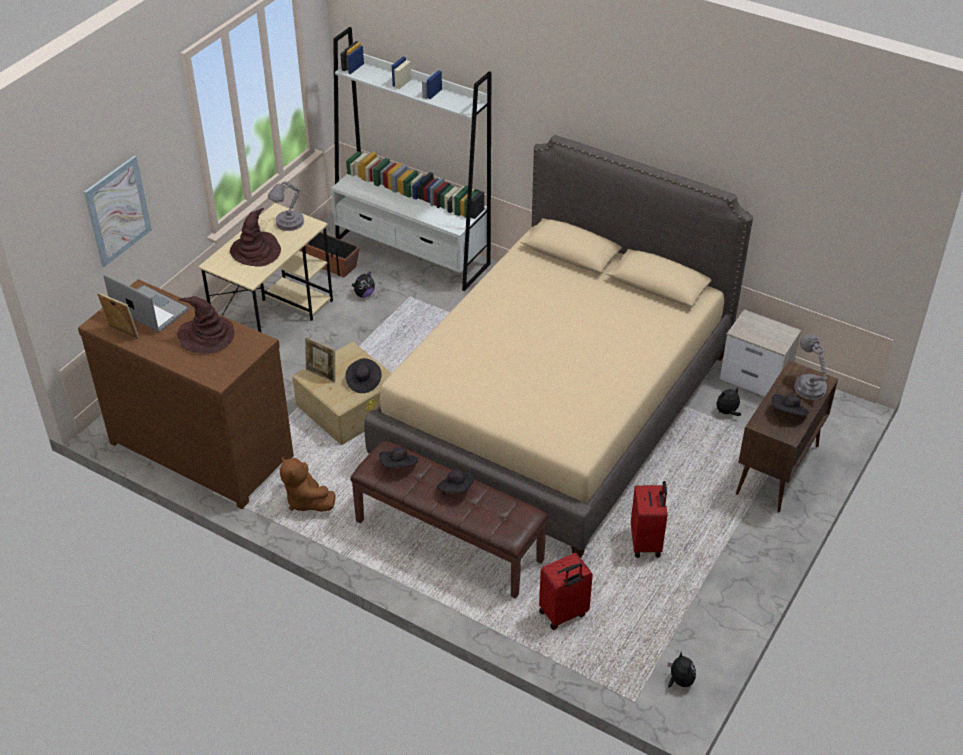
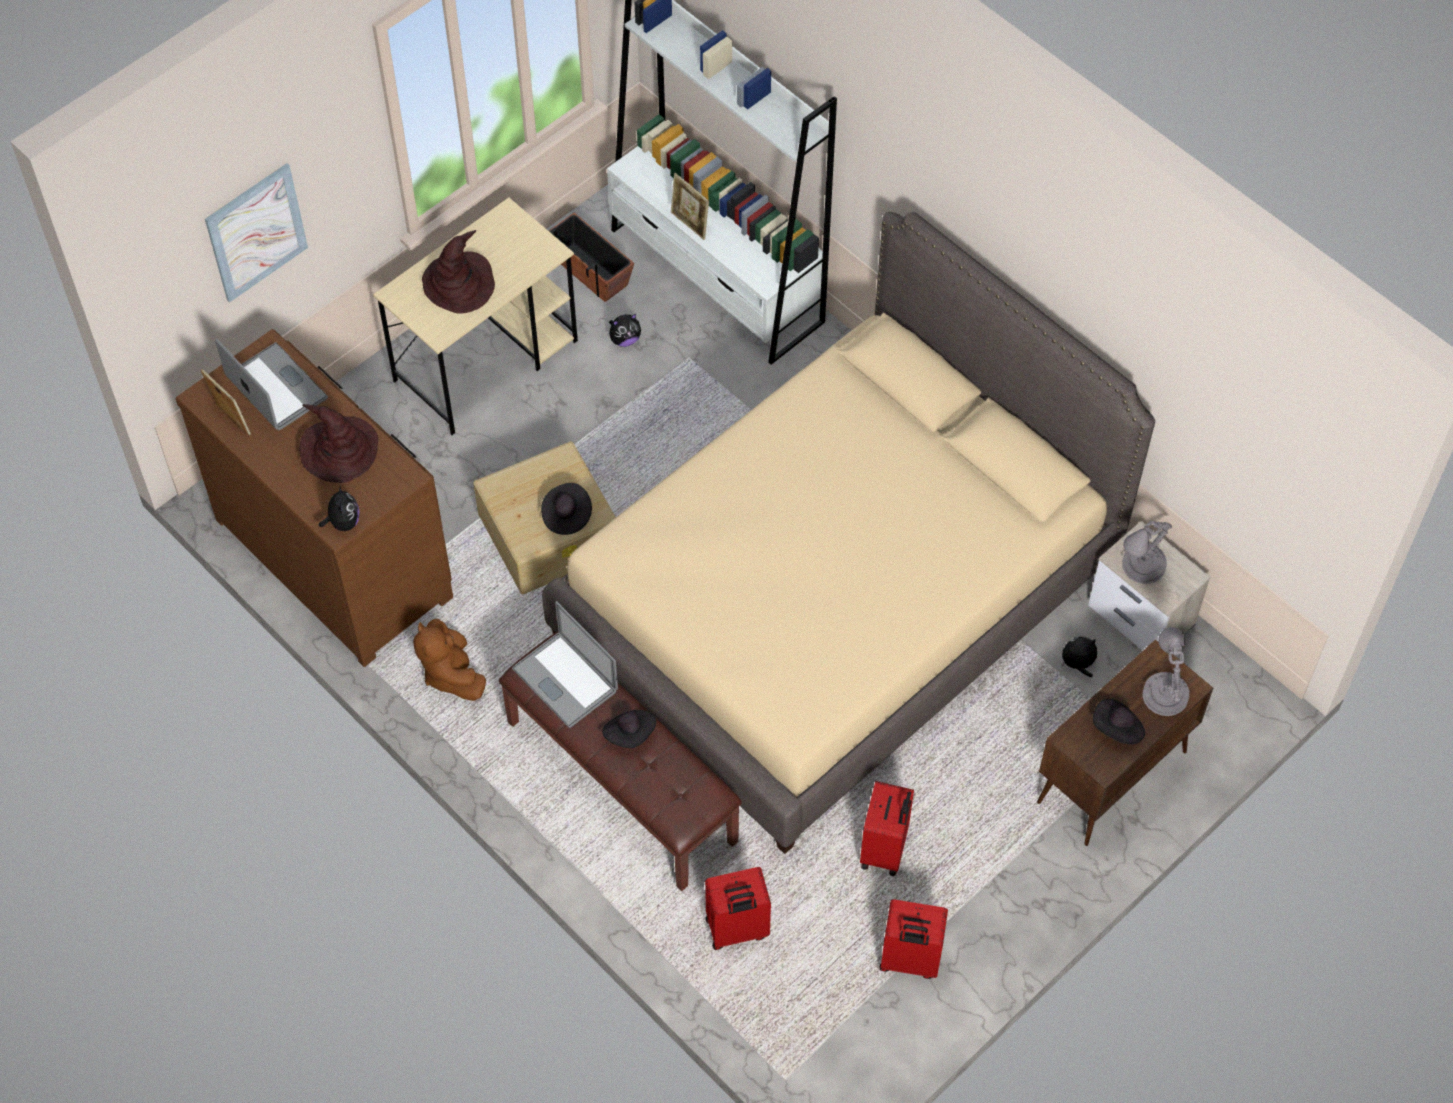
camera: 15 degrees right, 15 degrees up
grey table lamp [268,182,304,231] -> grey table lamp moved to [1122,521,1172,584]
picture frame [305,337,335,383] -> picture frame moved to [671,173,709,240]
black hat [379,447,418,468] -> laptop [512,601,618,728]
plush toy [668,651,696,688] -> plush toy moved to [319,485,360,531]
none -> red suitcase [879,899,948,979]

